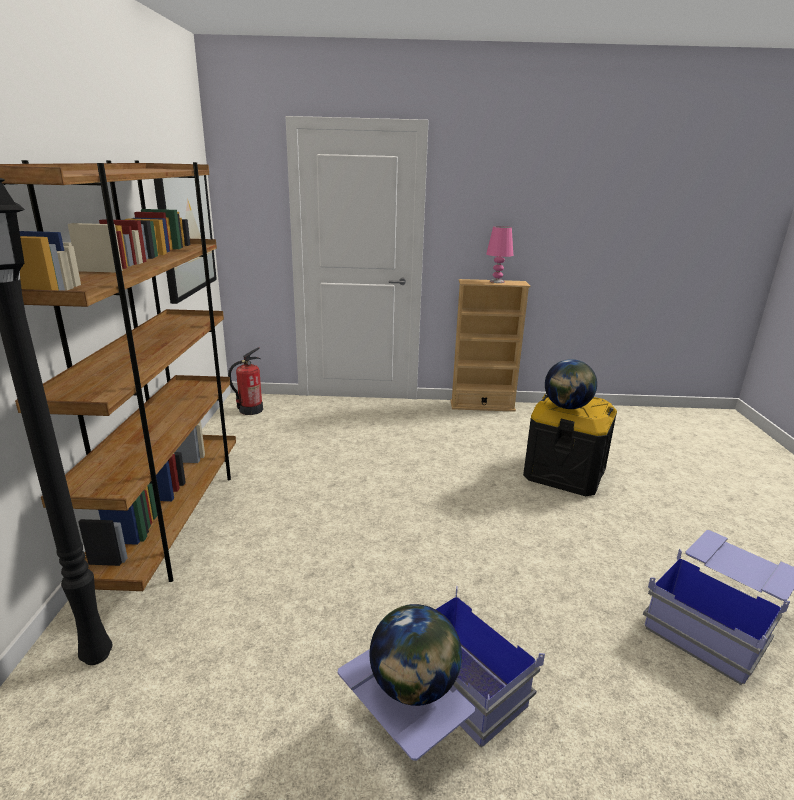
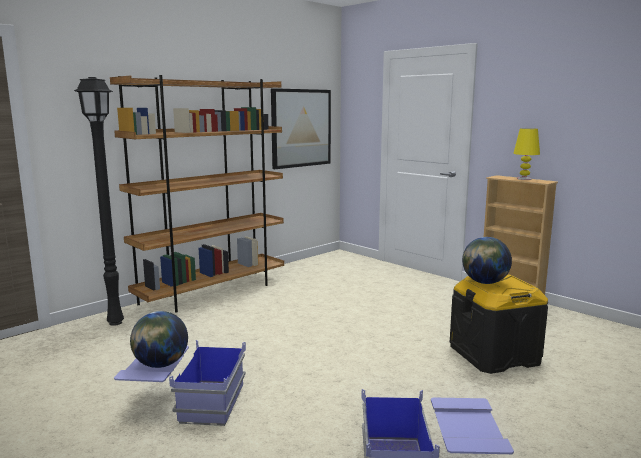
camera: 45 degrees right, 10 degrees down
fire extinguisher [228,347,263,415] -> none
pink table lamp [486,226,513,283] -> yellow table lamp [513,128,540,180]

